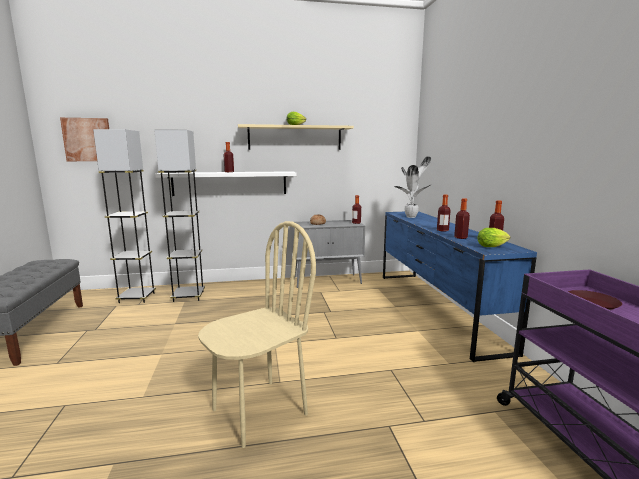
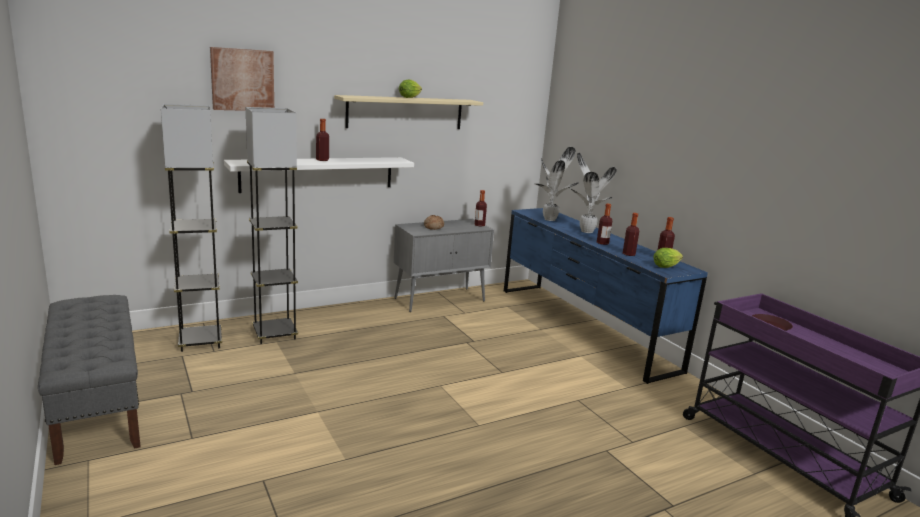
camera: 20 degrees left, 5 degrees up
picture [60,118,109,161] -> picture moved to [210,47,274,111]
beige chair [198,221,316,448] -> none
none -> potted plant [569,152,617,233]

